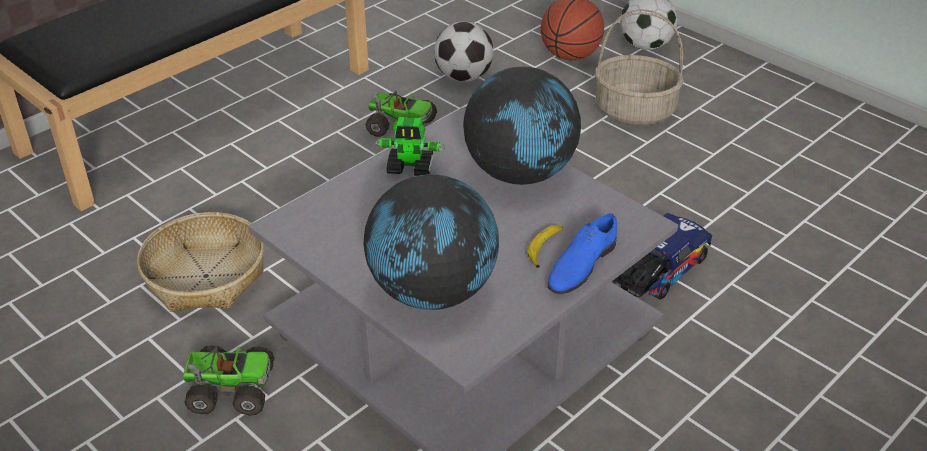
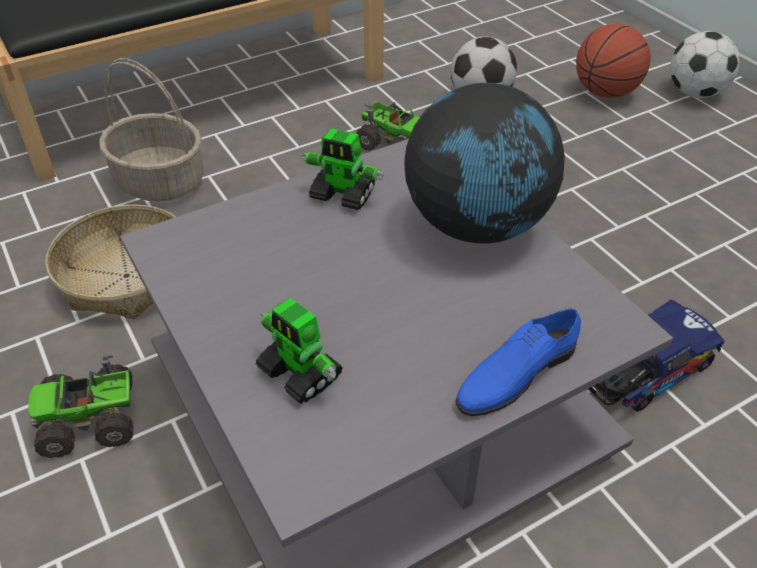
camera: 15 degrees right, 5 degrees up
toy truck [183,345,275,415] -> toy truck turned 150 degrees clockwise [28,352,133,458]
globe [364,174,499,310] -> toy robot [256,298,343,404]
banana [527,225,563,268] -> none
basket [595,9,684,126] -> basket moved to [99,58,204,202]

